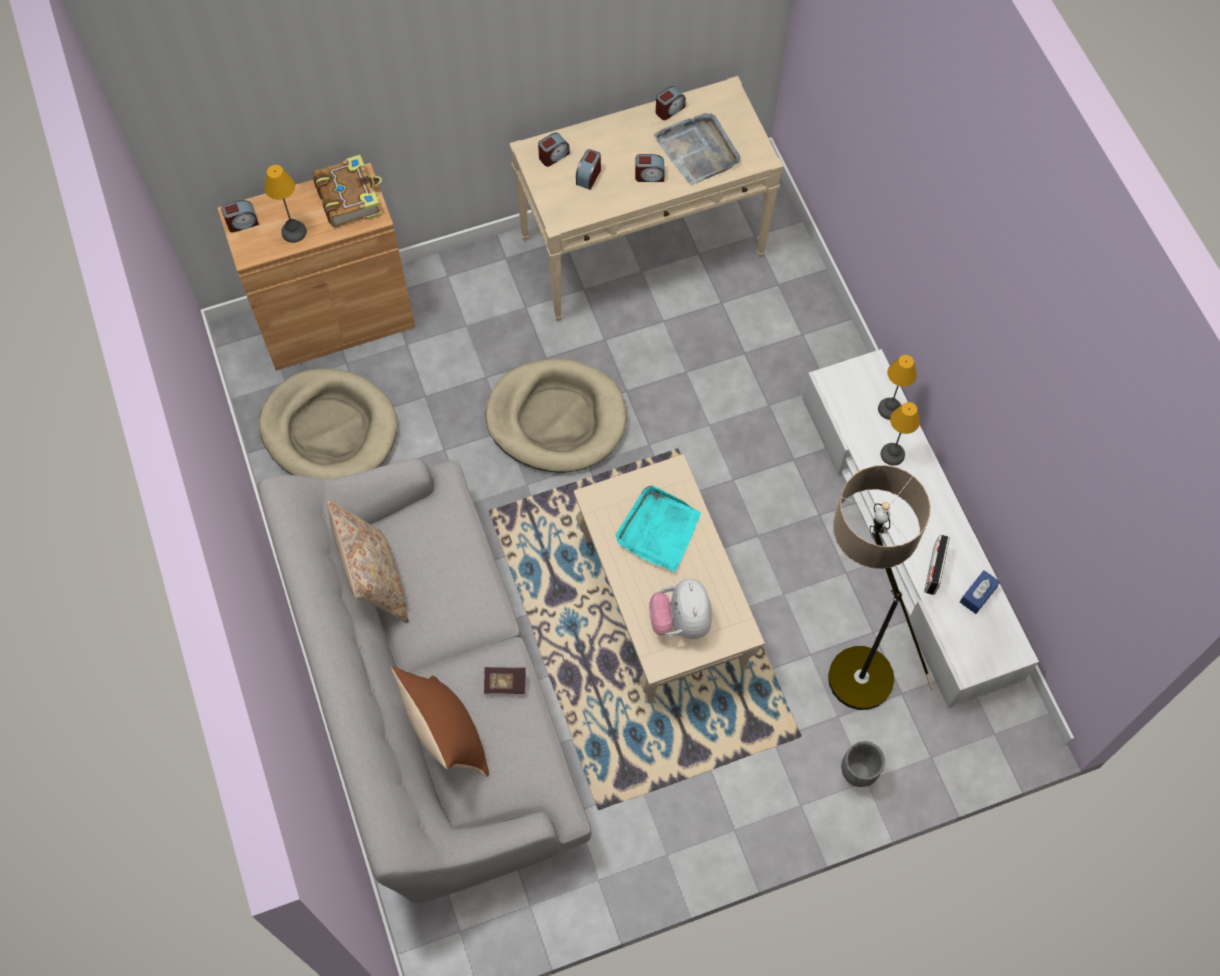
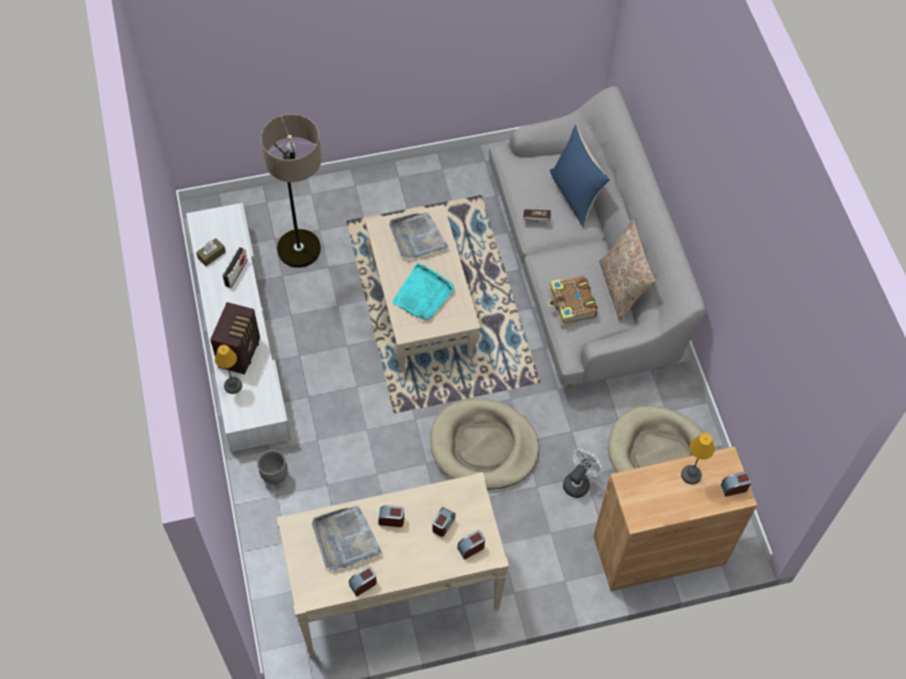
camera: 175 degrees left, 5 degrees down
book [313,155,382,228] -> book moved to [548,275,598,326]
brown pillow [391,666,489,777] -> blue pillow [550,125,610,227]
plush toy [649,578,712,639] -> grey tray [389,212,448,259]
grey planter [841,741,885,787] -> grey planter moved to [257,450,288,485]
table lamp [881,402,920,466] -> radio [210,302,260,375]
blue tissue box [960,570,1000,614] -> brown tissue box [196,238,226,266]
none -> white fan [563,449,602,498]

